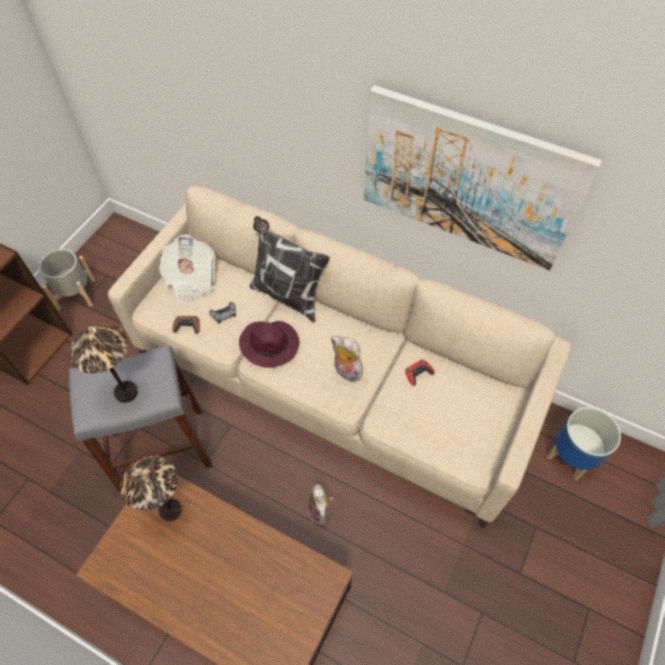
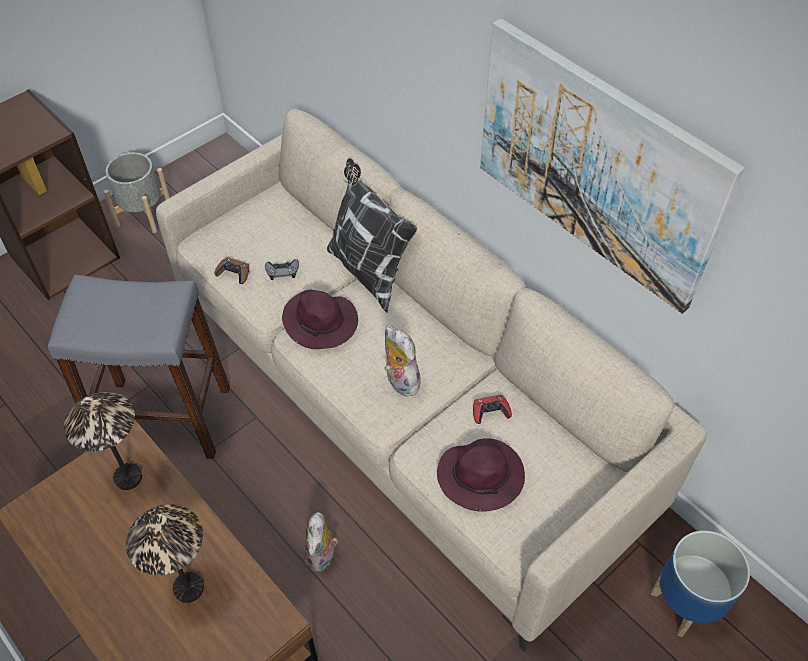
camera: 20 degrees right, 5 degrees down
table lamp [69,324,137,403] -> table lamp moved to [126,504,204,603]
newspaper [159,235,215,304] -> none
none -> purple hat [437,438,525,512]

